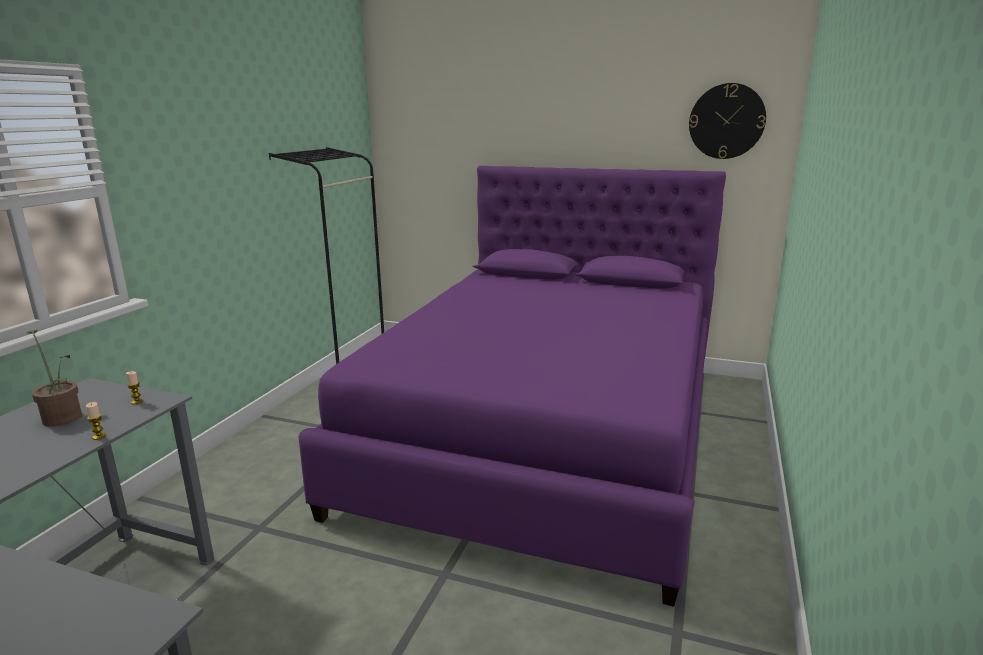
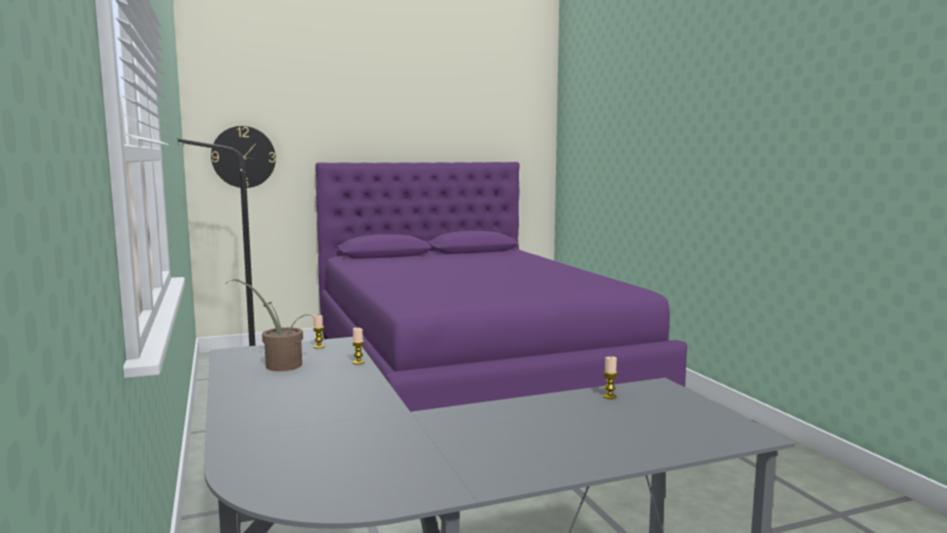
camera: 40 degrees left, 10 degrees down
wall clock [689,83,766,159] -> wall clock moved to [211,126,276,188]
none -> candle [603,357,618,399]

